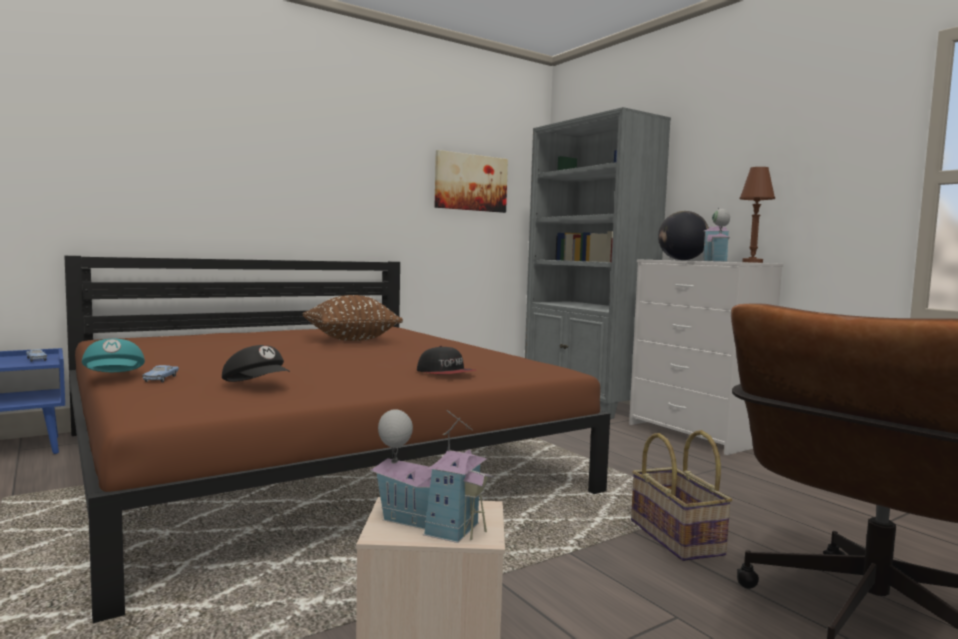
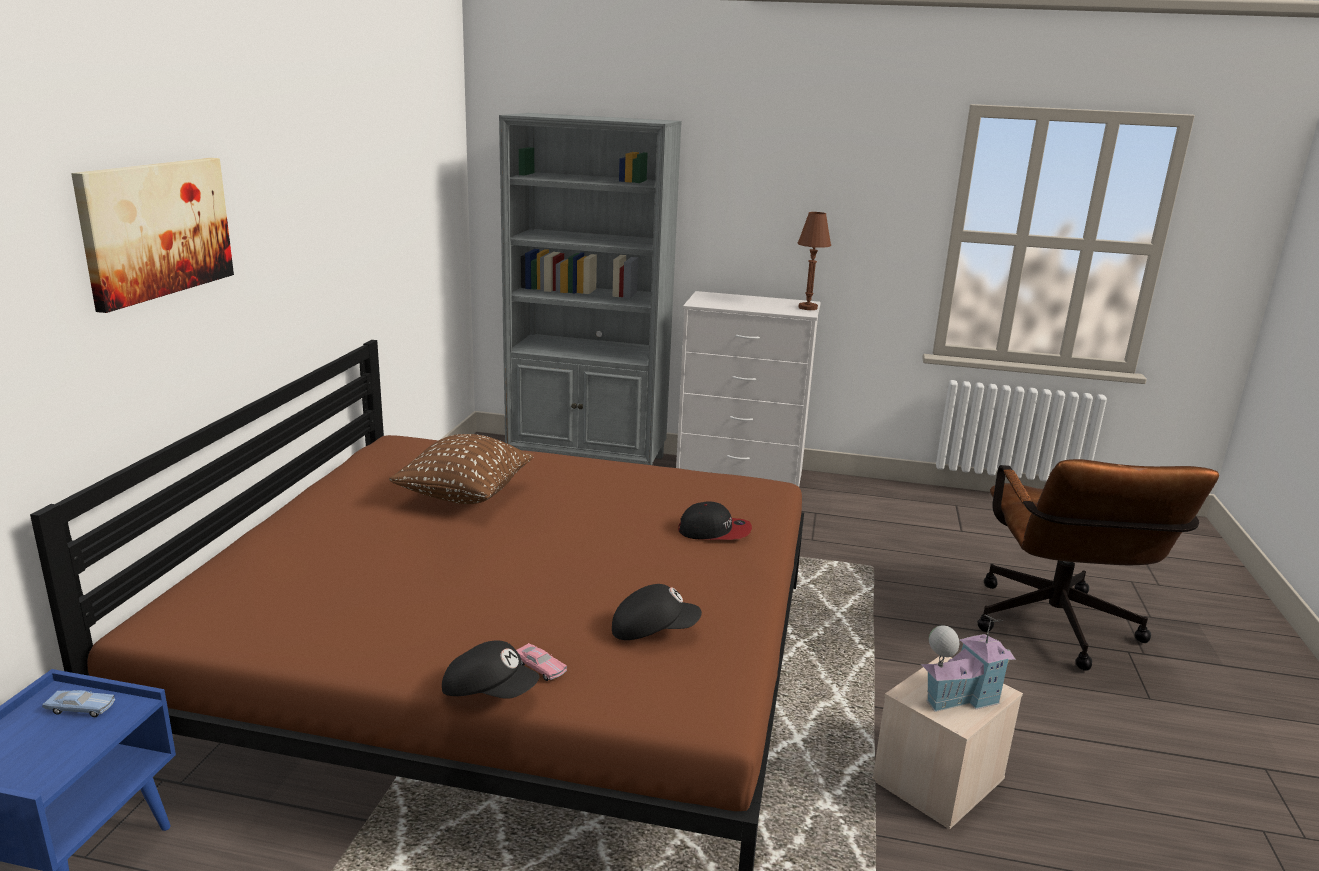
camera: 45 degrees left, 15 degrees up
turquoise cap [82,339,145,372] -> black cap [442,640,539,699]
blue toy car [142,365,179,382] -> pink toy car [516,643,567,681]
picture [434,150,508,213] -> picture moved to [71,158,234,313]
basket [631,430,732,561] -> none
globe [658,211,709,260] -> none
toy house [703,208,730,262] -> none

